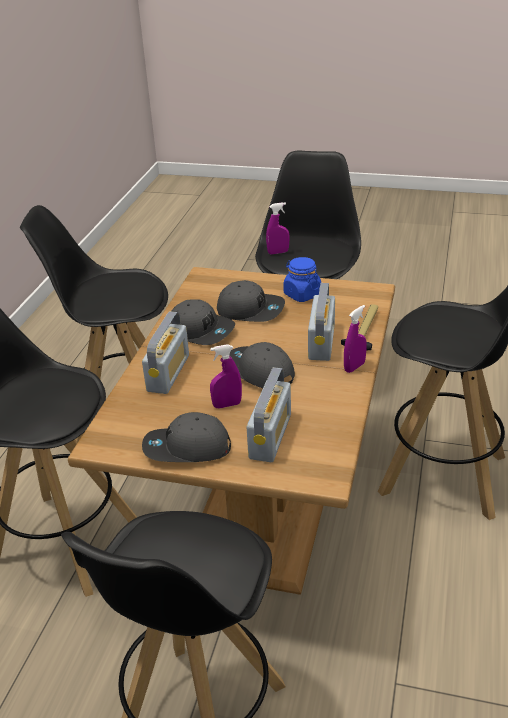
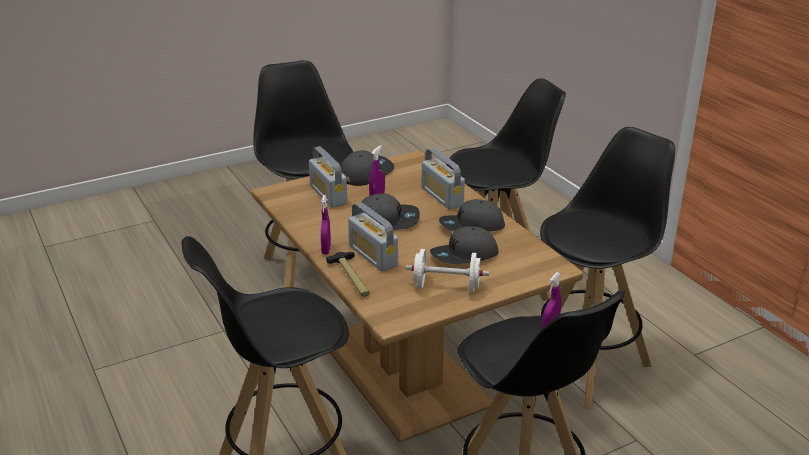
camera: 135 degrees right, 5 degrees down
blue jar [283,257,321,302] -> white dumbbell [406,249,489,293]

